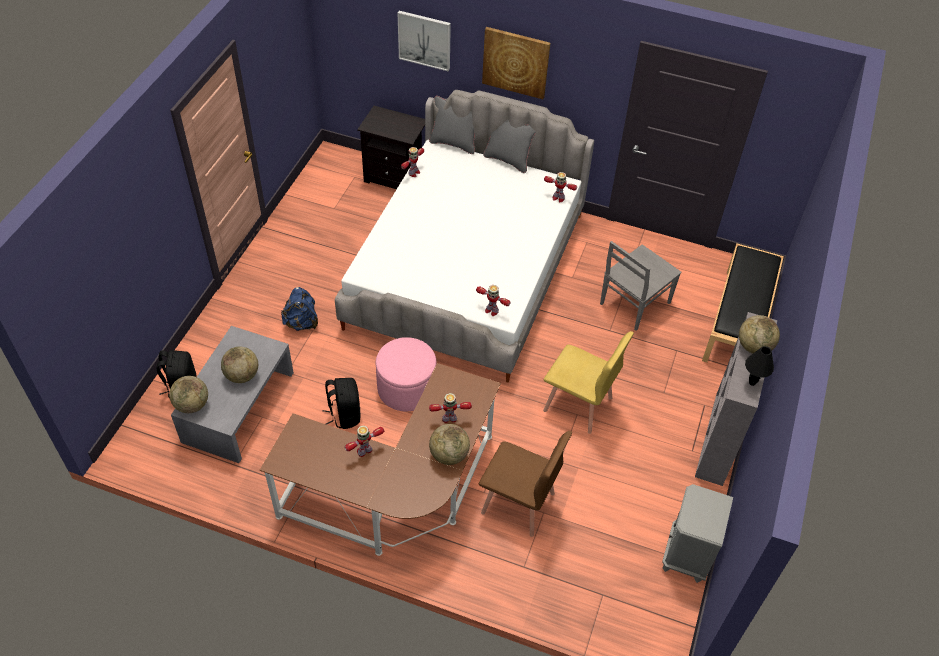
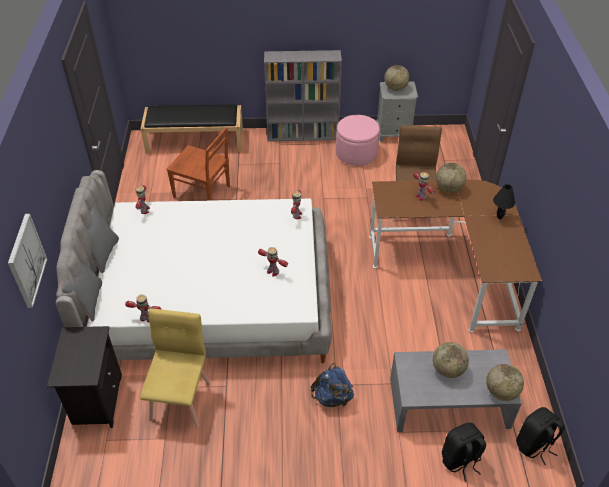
camera: 110 degrees left, 5 degrees down
black backpack [323,378,360,429] -> black backpack moved to [516,407,565,465]
toy robot [344,426,384,457] -> toy robot moved to [258,247,288,277]
pink ottoman [376,337,437,411] -> pink ottoman moved to [336,115,380,166]
picture [482,27,551,99] -> none
yellow chair [543,331,634,434] -> yellow chair moved to [140,308,210,427]
grey chair [600,241,682,331] -> brown chair [166,127,230,201]
globe [739,315,780,354] -> globe moved to [384,65,410,91]
black table lamp [745,346,774,386] -> black table lamp moved to [493,184,515,219]

